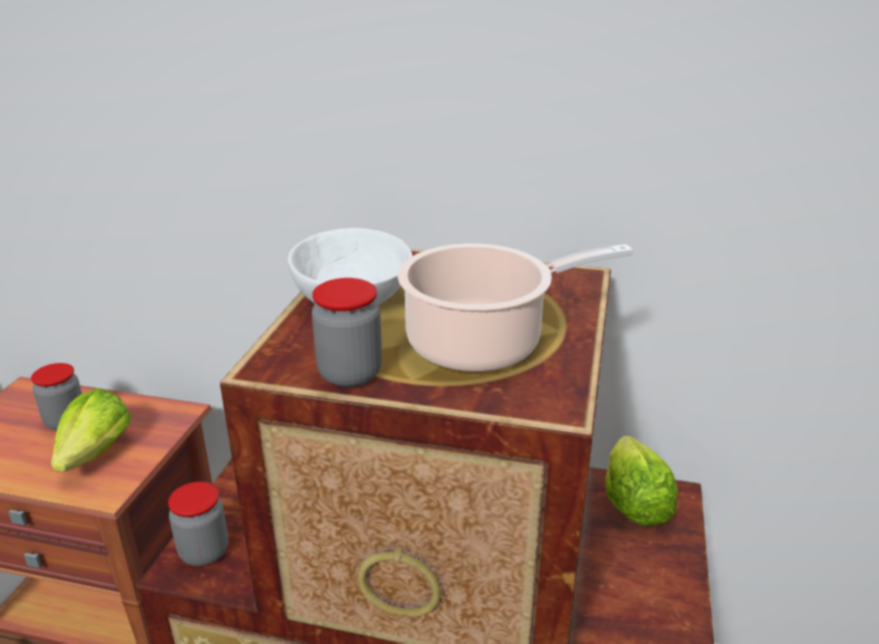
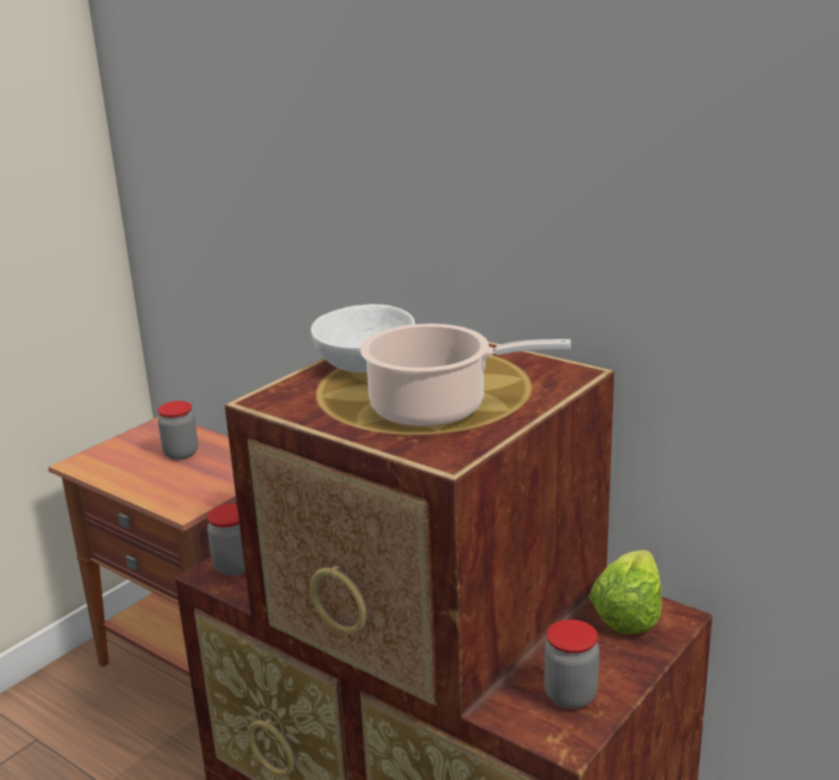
camera: 25 degrees right, 5 degrees down
lettuce [51,388,131,472] -> none
jar [312,278,382,387] -> jar moved to [544,619,599,709]

